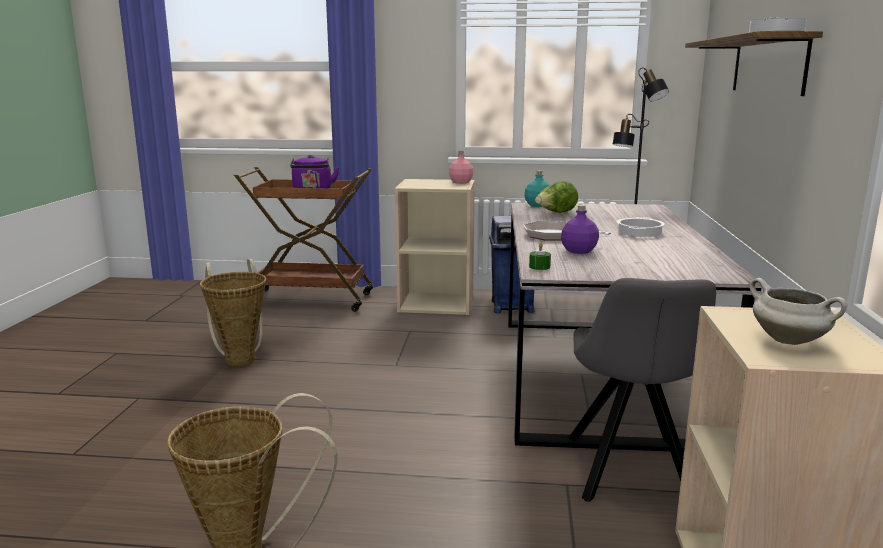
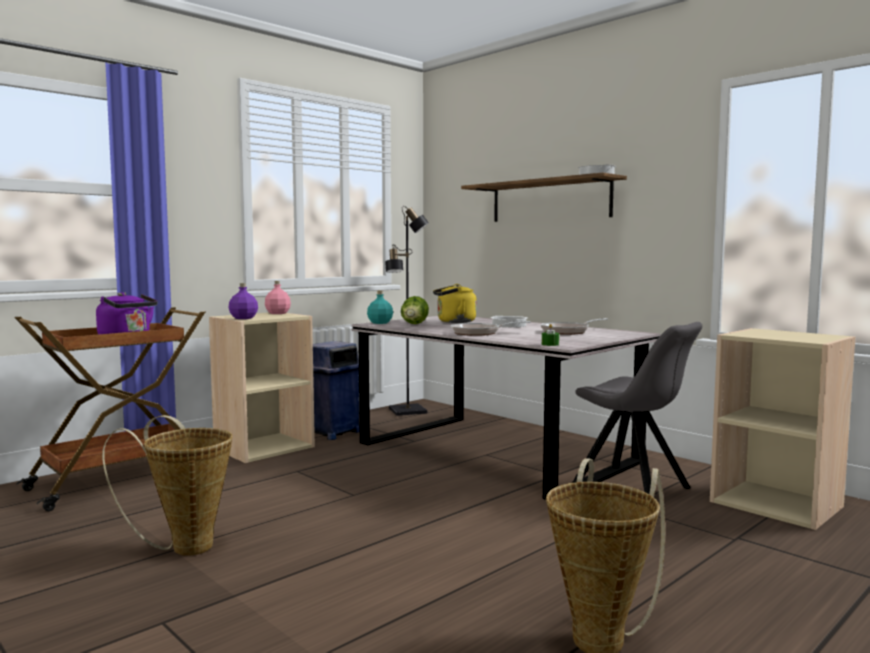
camera: 50 degrees left, 10 degrees down
purple bottle [561,205,599,254] -> purple bottle moved to [229,283,258,319]
white cooking pot [749,278,847,345] -> none
none -> yellow kettle [433,284,477,323]
none -> frying pan [541,318,608,335]

